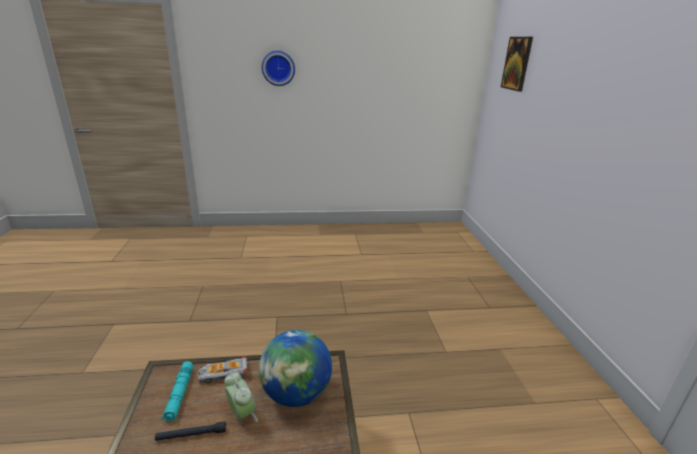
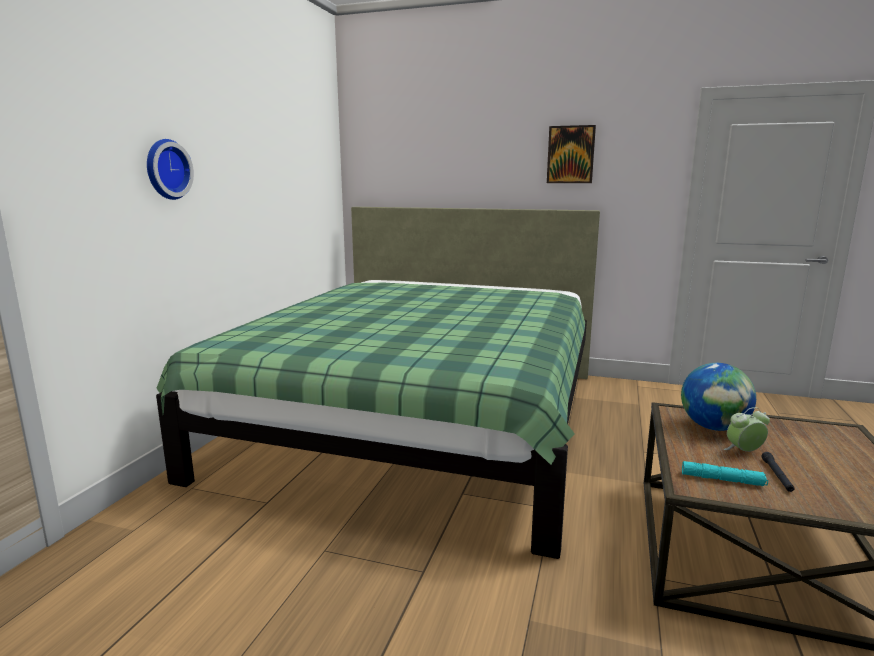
camera: 65 degrees left, 10 degrees down
toy car [198,356,247,383] -> none
picture [501,37,533,92] -> picture moved to [547,125,596,183]
none -> green bed [156,207,600,559]

